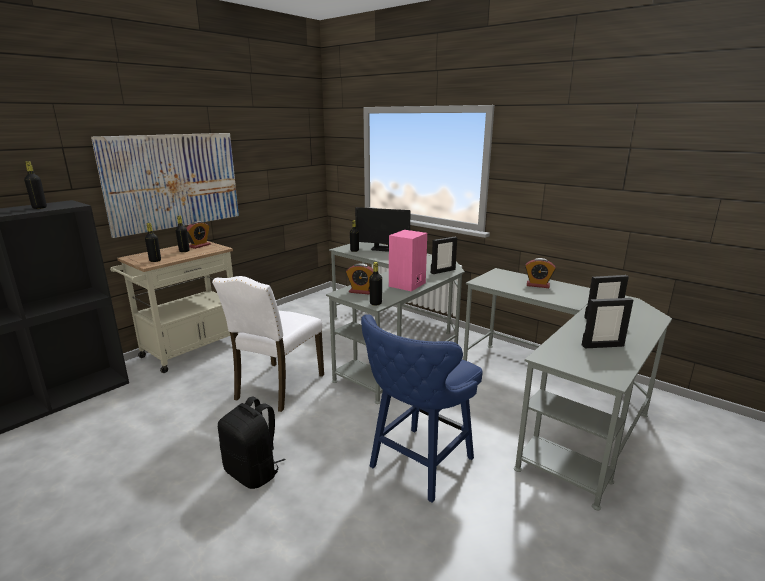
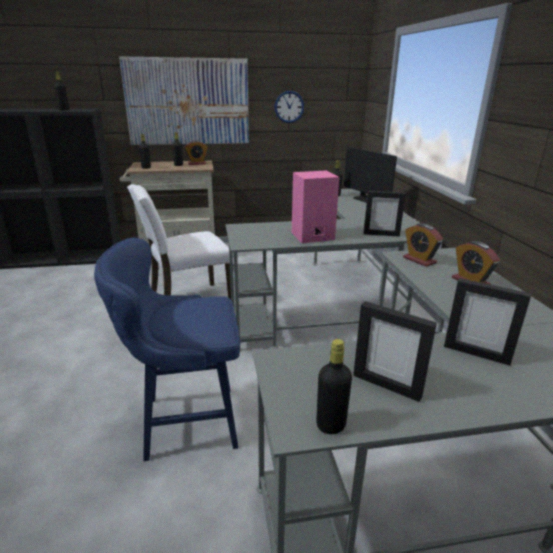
camera: 40 degrees right, 5 degrees up
black backpack [218,396,286,489] -> none
alarm clock [346,263,373,295] -> alarm clock moved to [403,223,443,267]
black bottle [369,262,382,306] -> black bottle moved to [316,339,352,434]
none -> wall clock [275,91,304,123]

